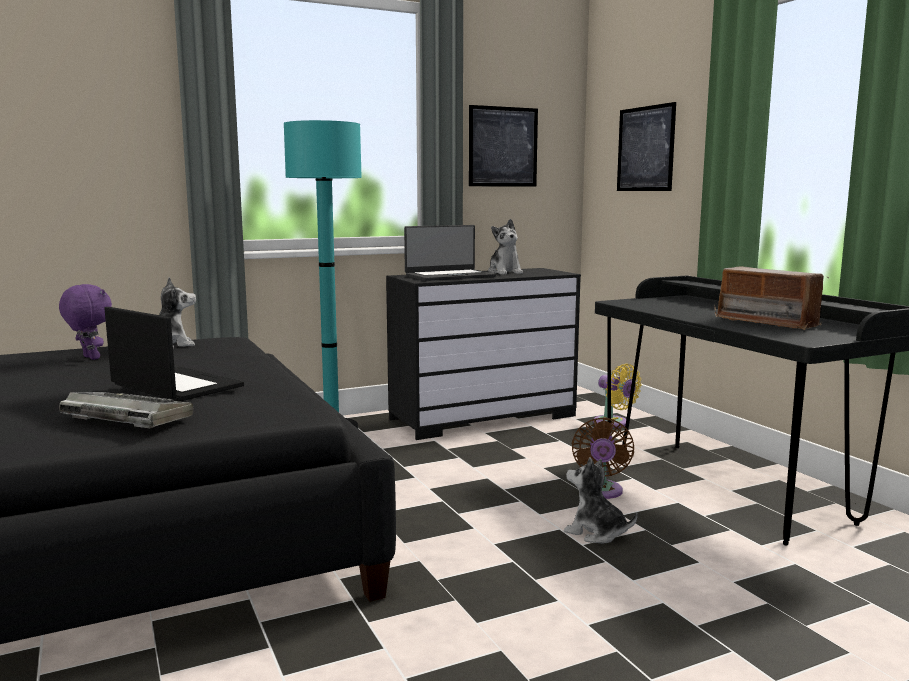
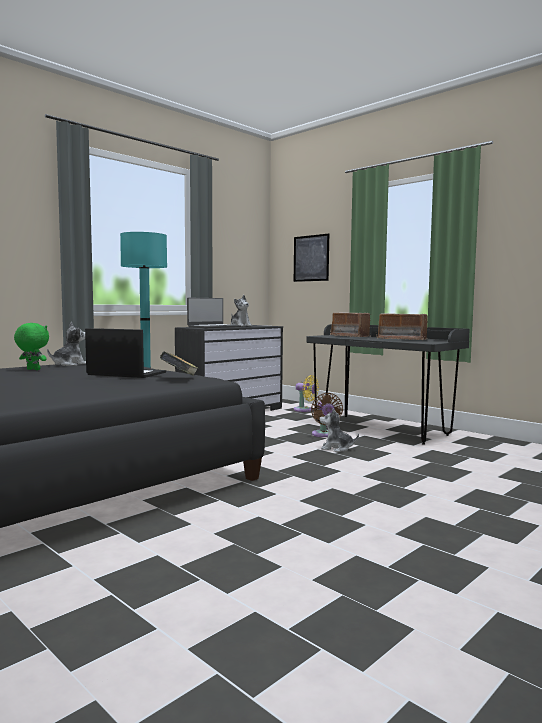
camera: 20 degrees left, 5 degrees down
purple plush toy [59,284,112,360] -> green plush toy [14,323,49,370]
keyboard [59,392,193,428] -> none
picture [469,105,538,187] -> none
none -> book [160,352,198,376]
none -> radio [330,312,372,337]

